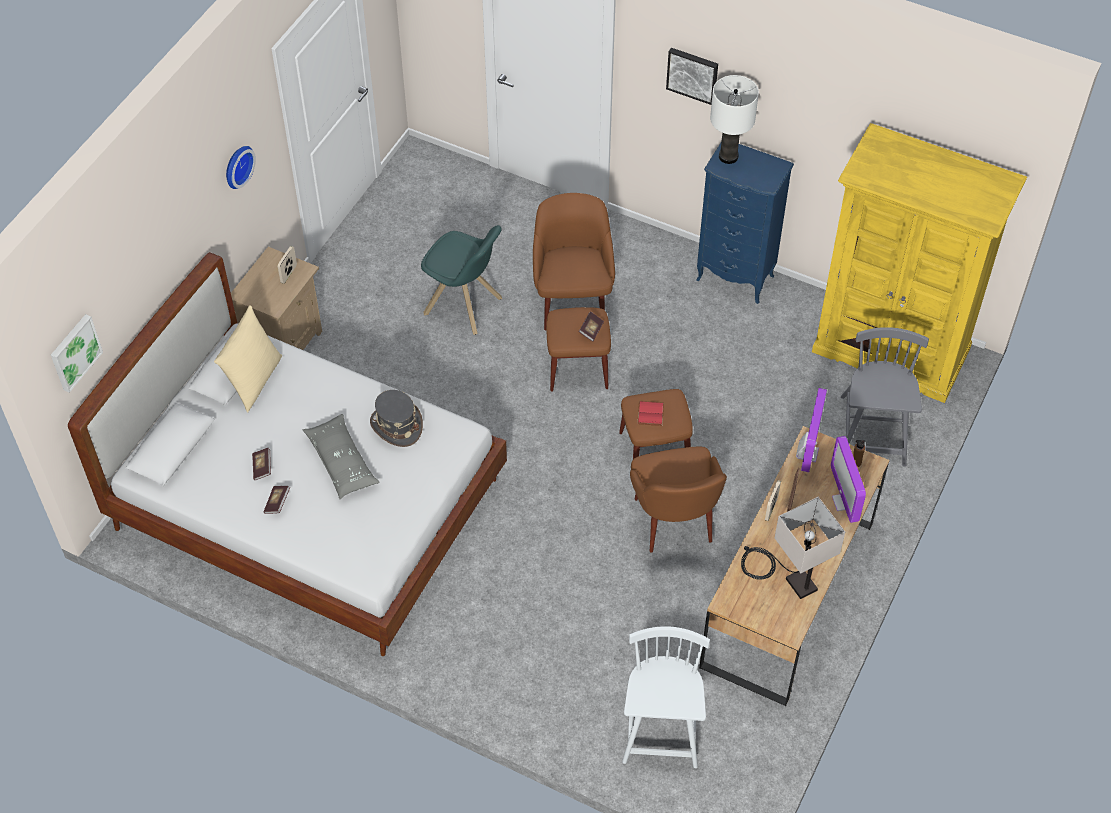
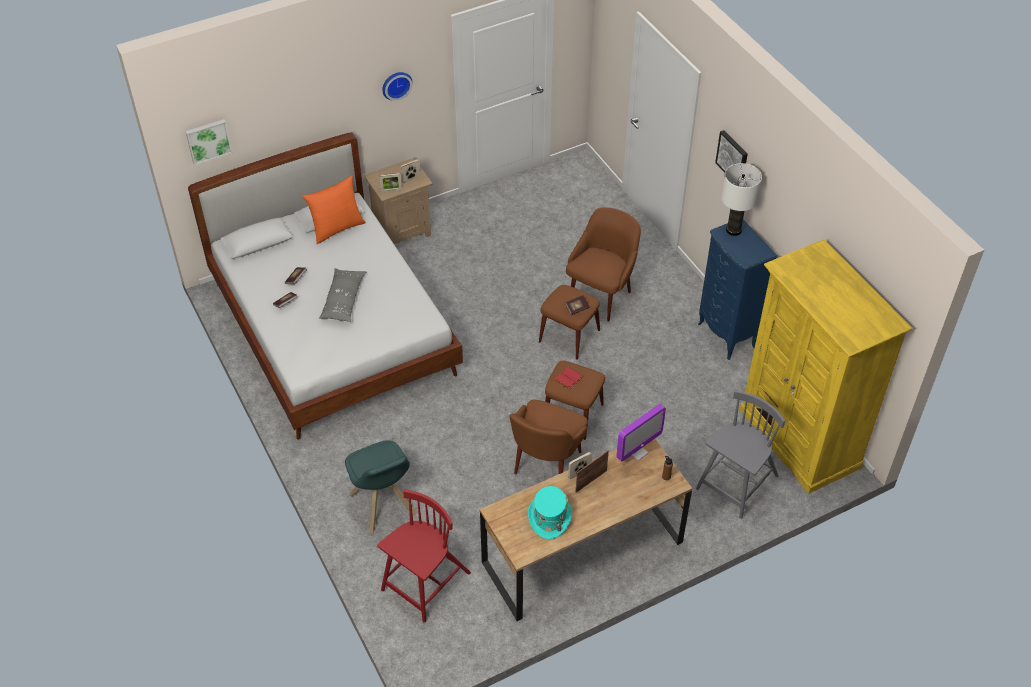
camera: 35 degrees right, 5 degrees down
beige pillow [214,305,282,413] -> orange pillow [302,175,366,244]
grey hat [370,390,423,447] -> none
turquoise chair [421,225,502,335] -> turquoise chair moved to [345,440,416,533]
white chair [622,626,710,768] -> red chair [377,490,471,623]
table lamp [741,497,845,599] -> turquoise hat [528,486,572,539]
monitor [831,436,866,523] -> none
none -> picture frame [379,173,402,193]

